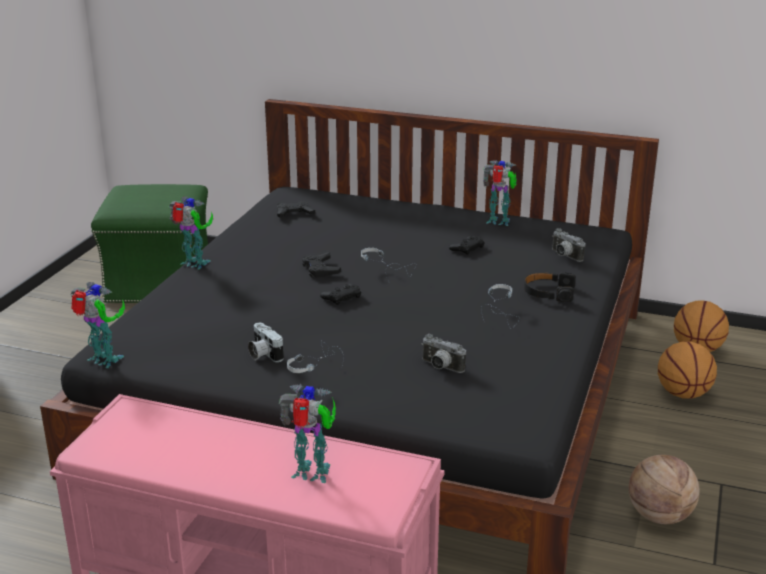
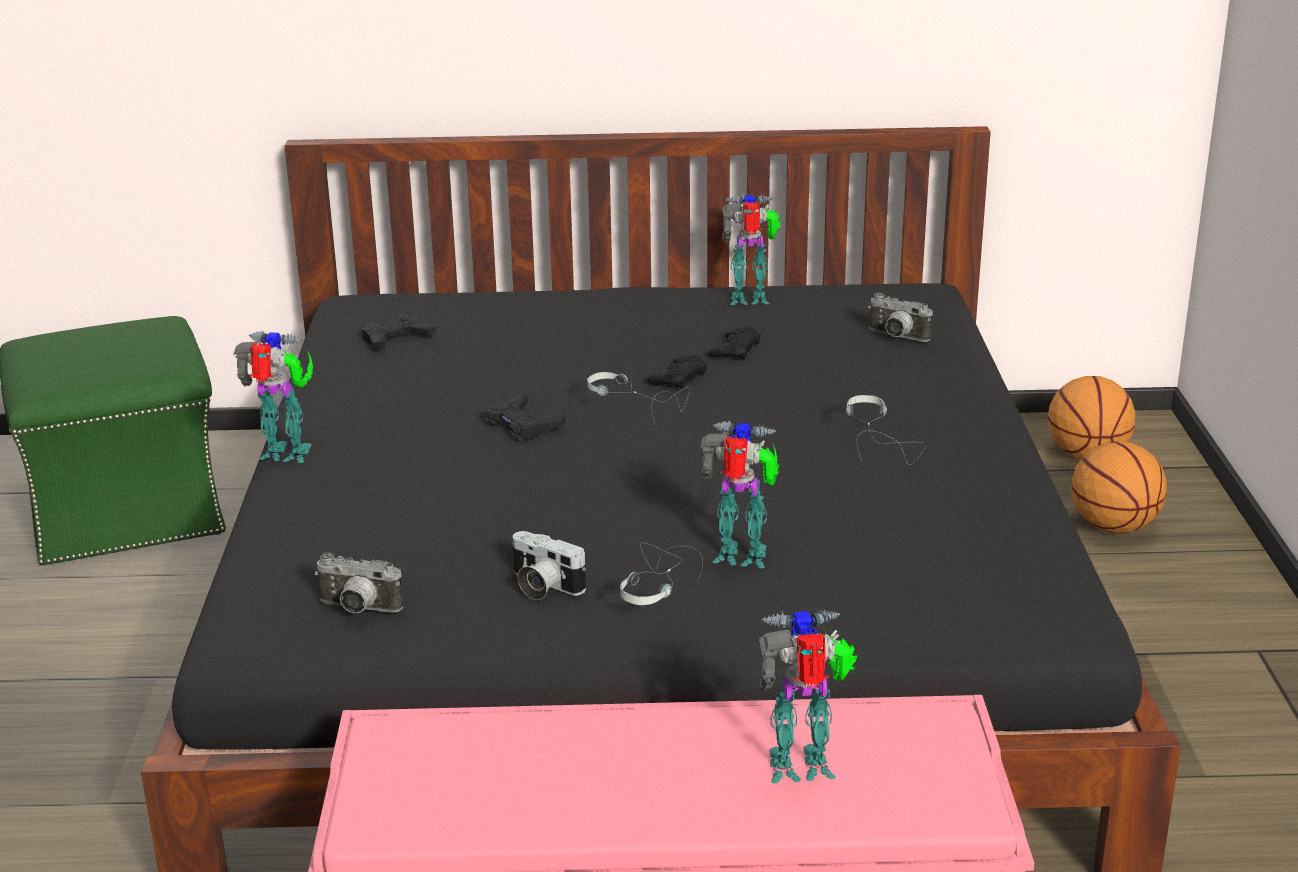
camera: 20 degrees left, 0 degrees up
toy robot [70,282,125,368] -> toy robot moved to [700,420,779,568]
black game controller [320,284,361,305] -> black game controller moved to [647,355,708,390]
camera [421,334,466,373] -> camera moved to [314,552,403,613]
black headphones [524,272,576,302] -> none
basketball [629,455,700,524] -> none

